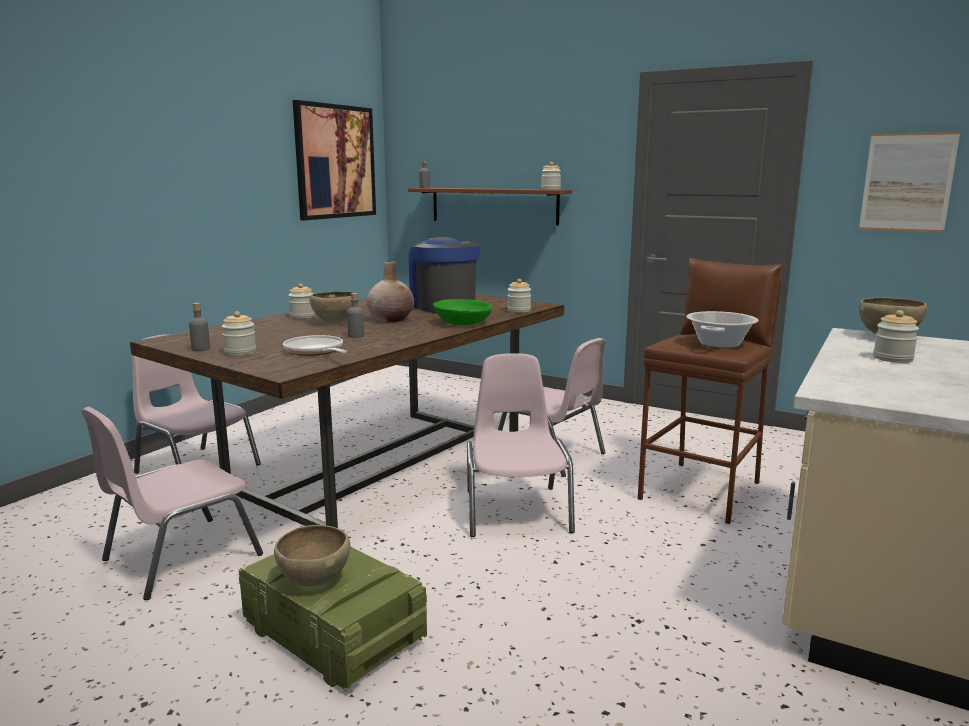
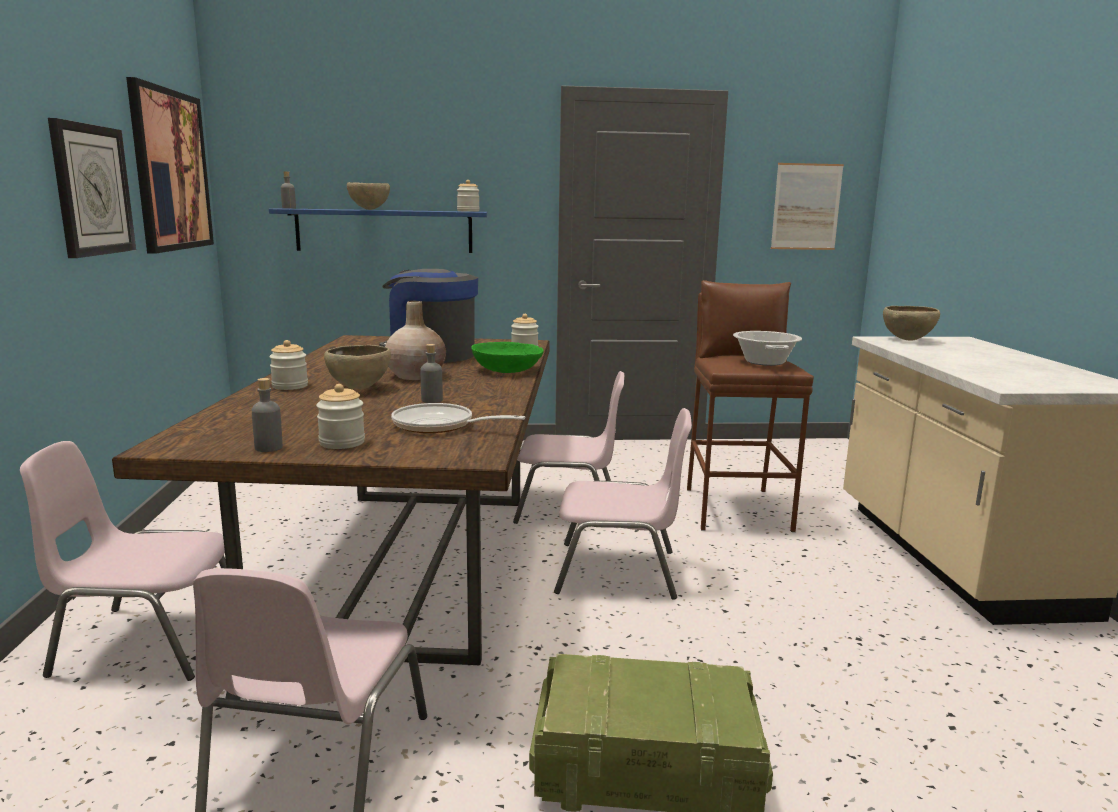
camera: 35 degrees left, 0 degrees up
brown bowl [274,525,350,586] -> brown bowl moved to [347,182,390,210]
brown shelf [408,188,572,226] -> blue shelf [269,208,487,253]
pink chair [467,353,575,537] -> pink chair turned 135 degrees clockwise [554,408,692,600]
jar [873,310,919,363] -> none
none -> wall clock [48,118,136,258]

